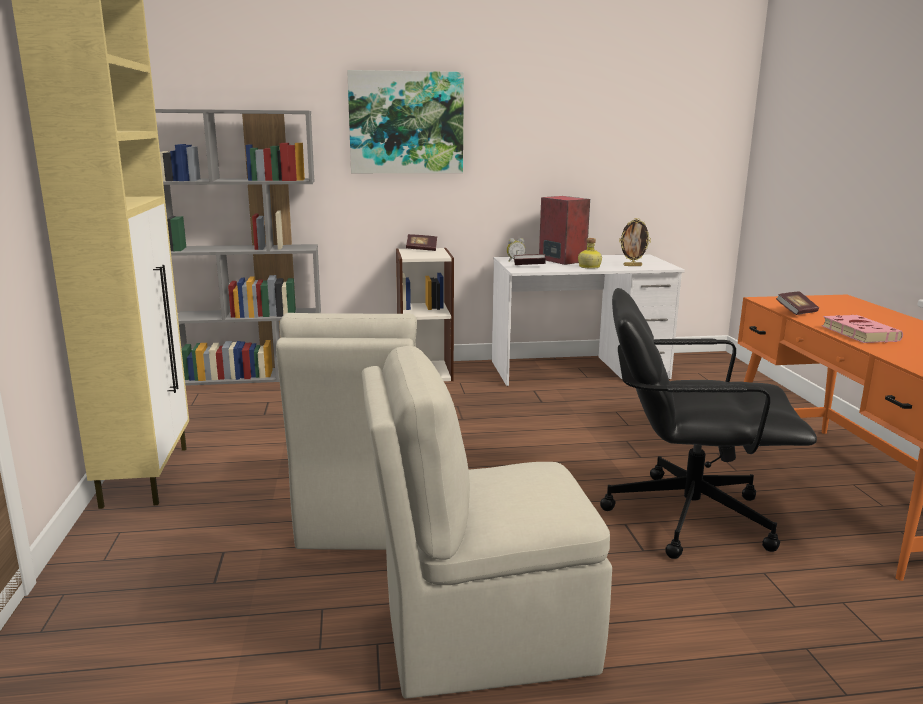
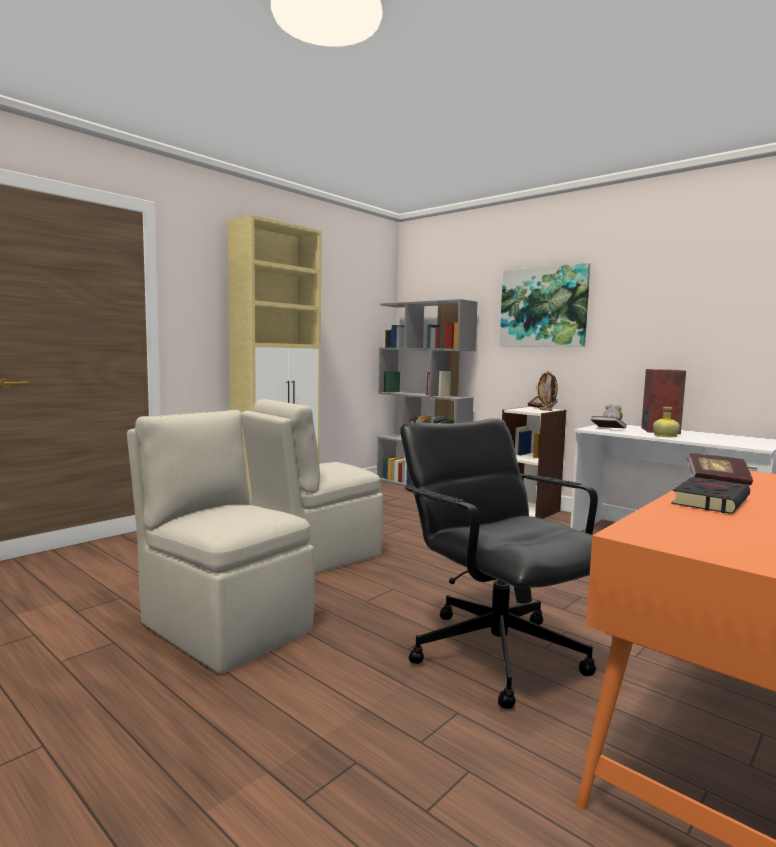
camera: 50 degrees right, 10 degrees down
picture frame [619,218,651,266] -> picture frame moved to [536,371,558,411]
pink book [822,315,903,343] -> black book [671,477,750,514]

